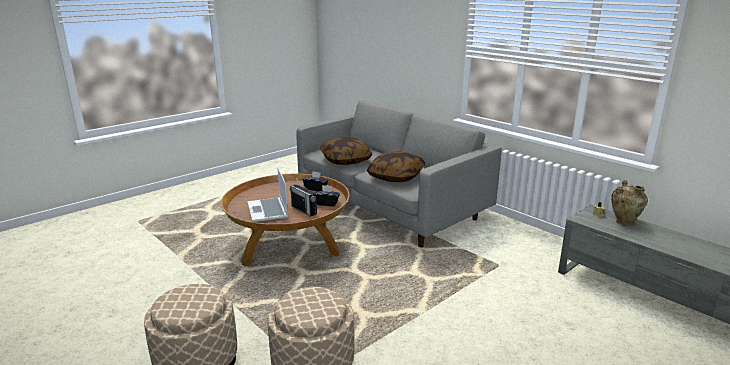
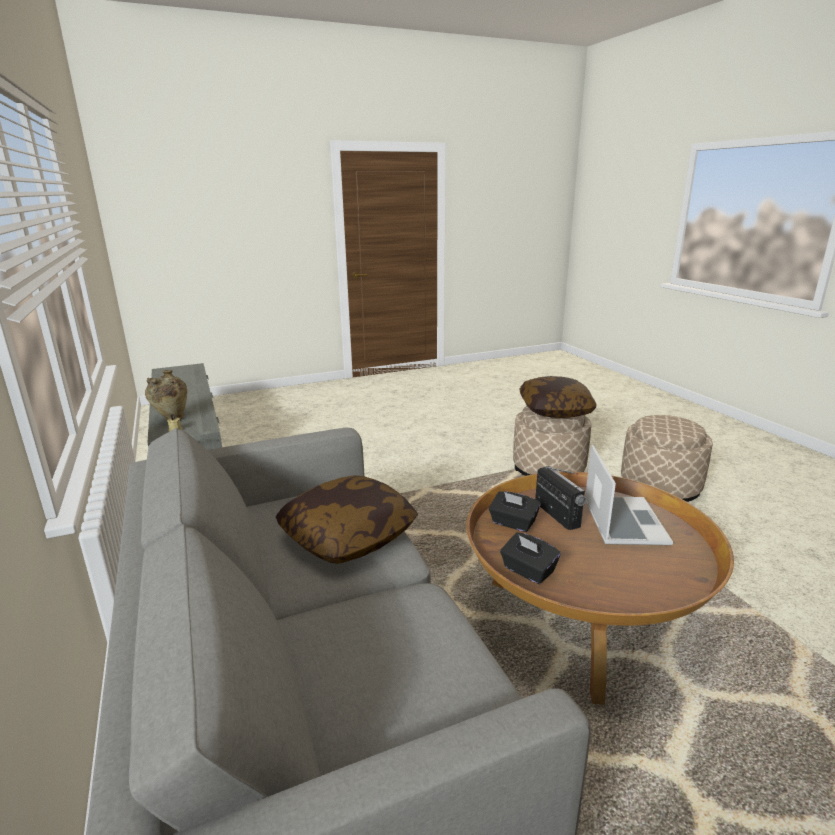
camera: 160 degrees left, 0 degrees up
pillow [320,137,372,165] -> pillow moved to [519,376,597,418]

